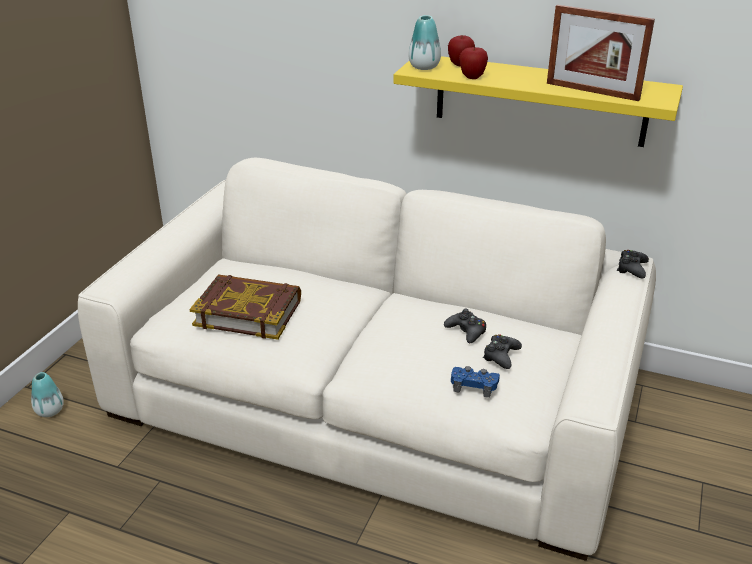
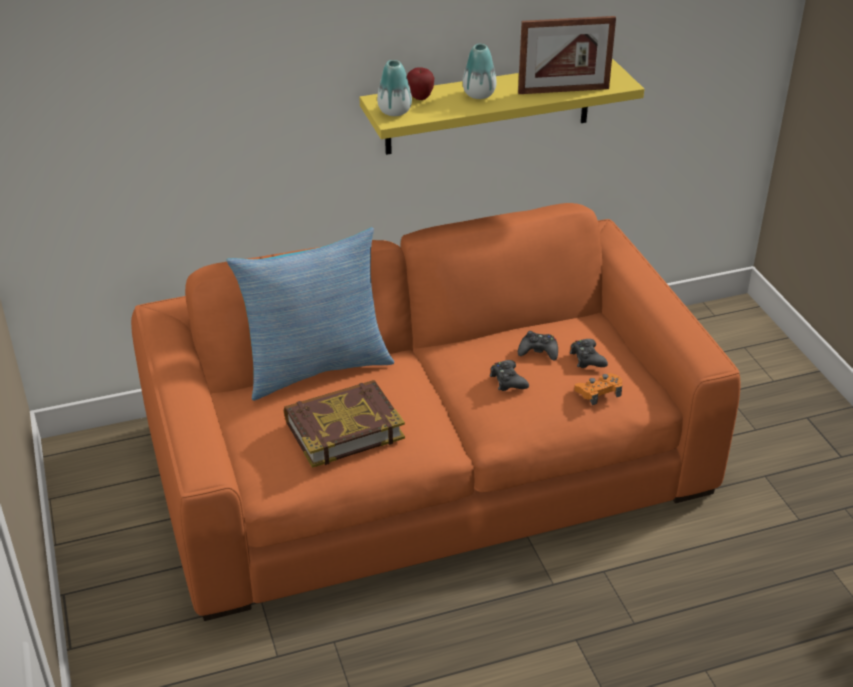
camera: 40 degrees left, 5 degrees up
vase [31,372,64,417] -> vase moved to [463,44,496,99]
white sofa [78,158,656,561] -> orange sofa [131,203,740,621]
blue game controller [451,366,500,398] -> orange game controller [574,373,622,405]
apple [459,47,488,79] -> none
black game controller [617,250,649,278] -> black game controller moved to [490,360,529,391]
none -> pillow [227,227,394,401]

